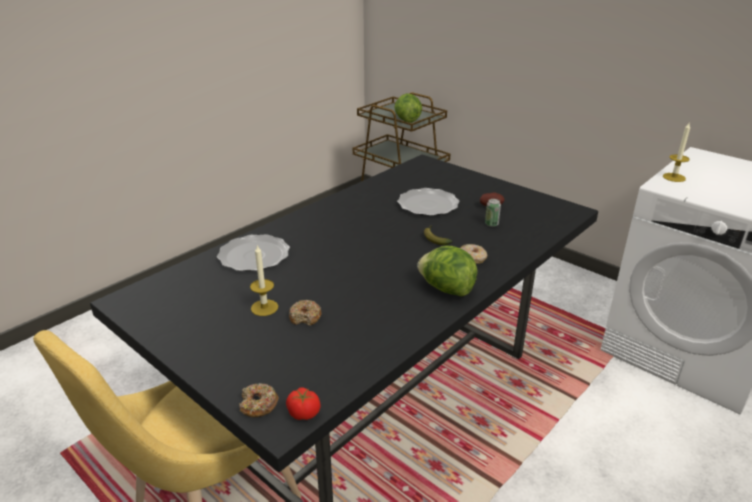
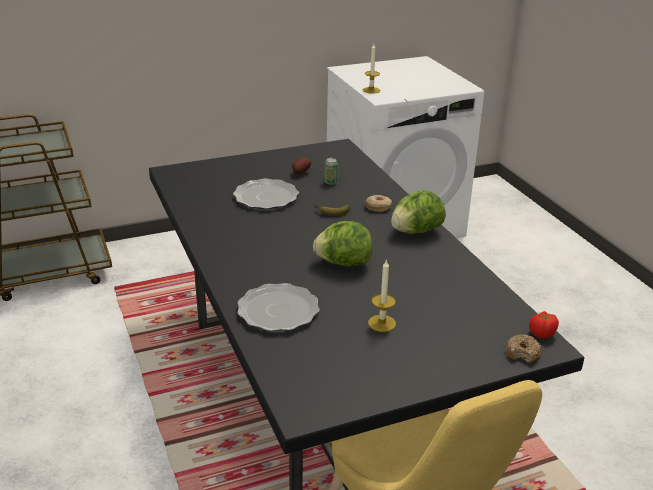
camera: 65 degrees left, 0 degrees up
donut [289,300,321,326] -> none
lettuce [394,93,422,123] -> lettuce moved to [313,221,372,266]

